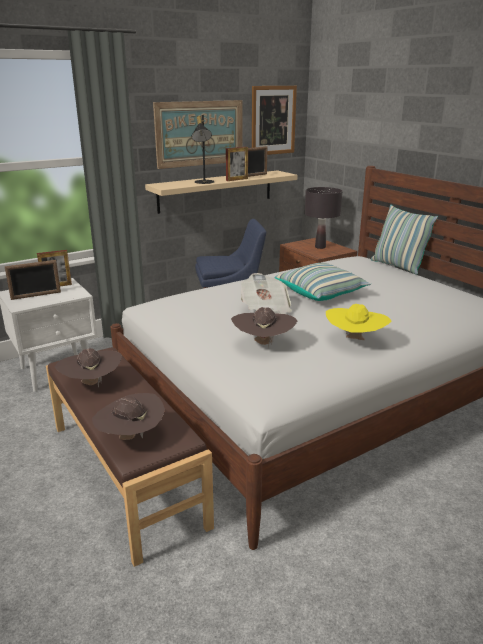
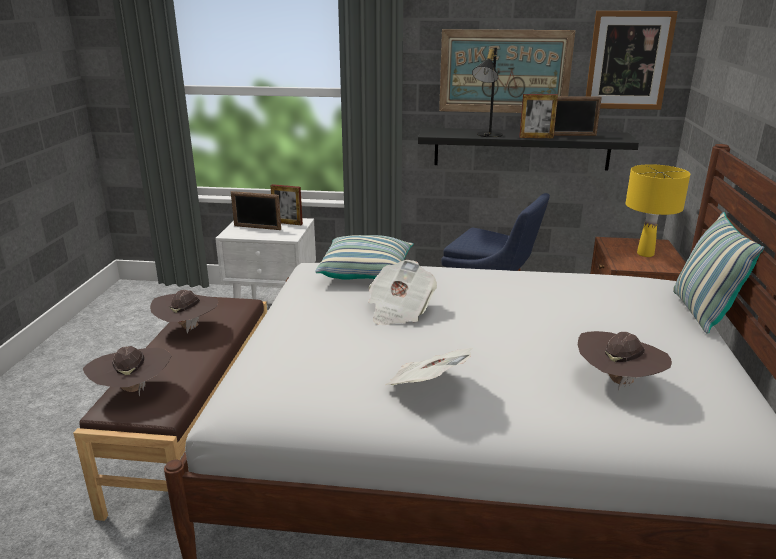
camera: 40 degrees right, 0 degrees up
beige shelf [145,170,298,214] -> black shelf [418,128,639,170]
brown hat [231,307,297,348] -> brown hat moved to [578,331,672,391]
pillow [274,263,371,301] -> pillow moved to [315,235,414,280]
black table lamp [304,187,342,249] -> yellow table lamp [626,164,690,257]
yellow hat [326,304,391,340] -> newspaper [385,348,473,385]

